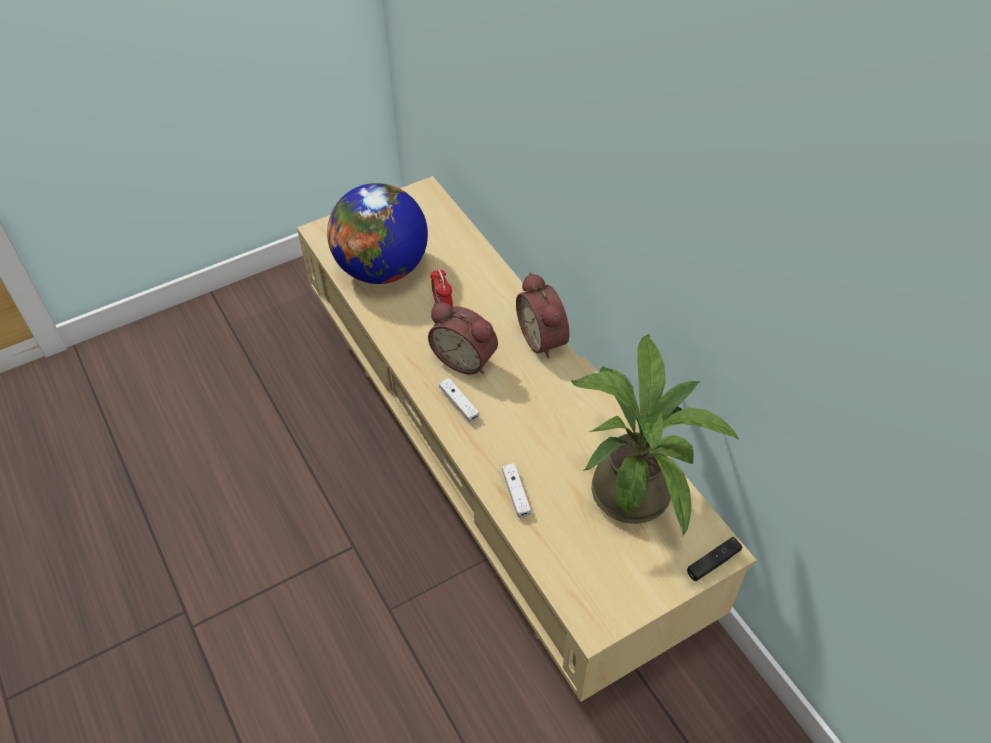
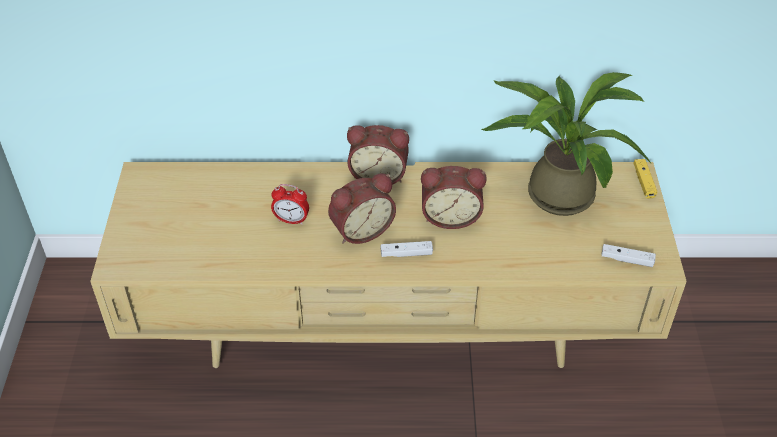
camera: 60 degrees left, 5 degrees down
globe [327,183,428,284] -> none
white game controller [502,463,531,518] -> white game controller moved to [601,244,656,267]
black game controller [687,537,742,581] -> yellow game controller [633,159,658,199]
none -> alarm clock [421,166,487,229]

